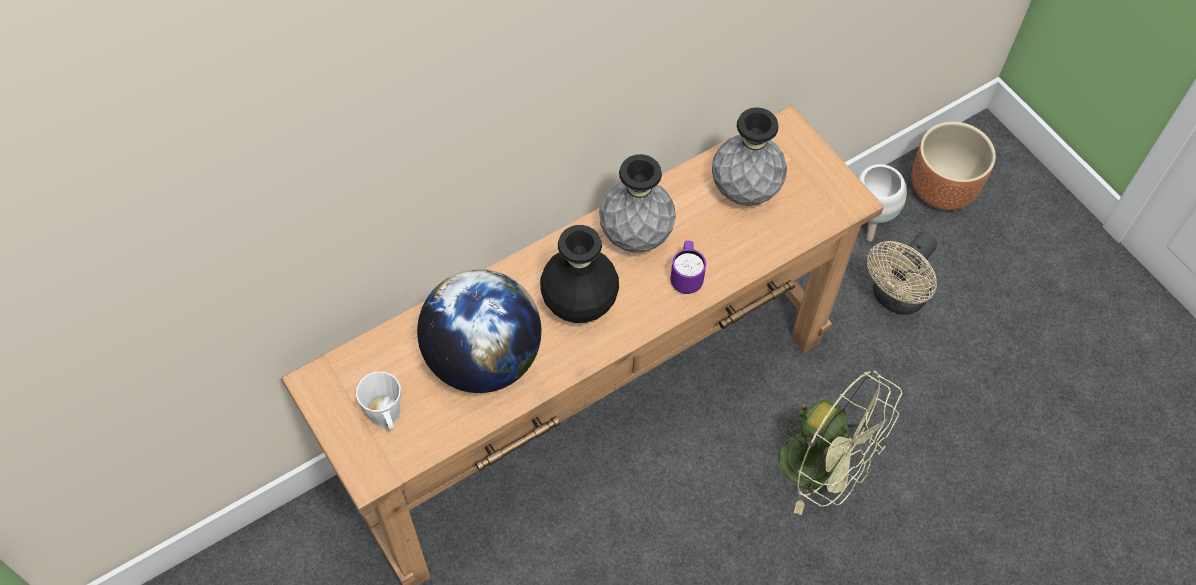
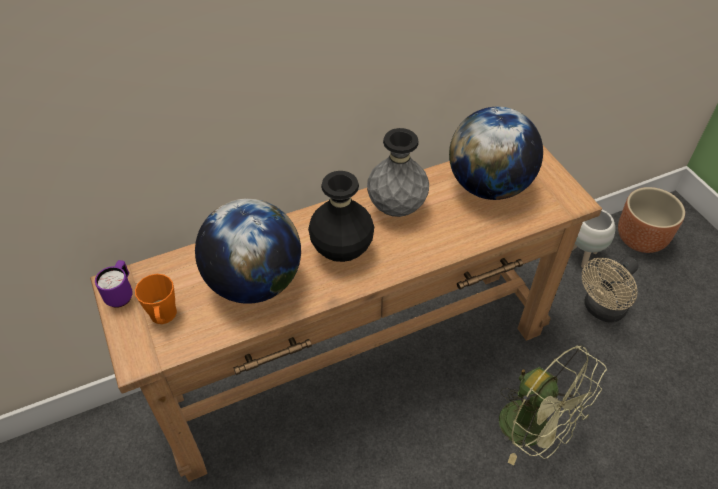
camera: 10 degrees right, 10 degrees down
white mug [356,372,401,430] -> orange mug [135,274,177,324]
purple mug [670,241,706,294] -> purple mug moved to [95,260,133,308]
grey vase [712,107,787,206] -> globe [449,107,543,200]

